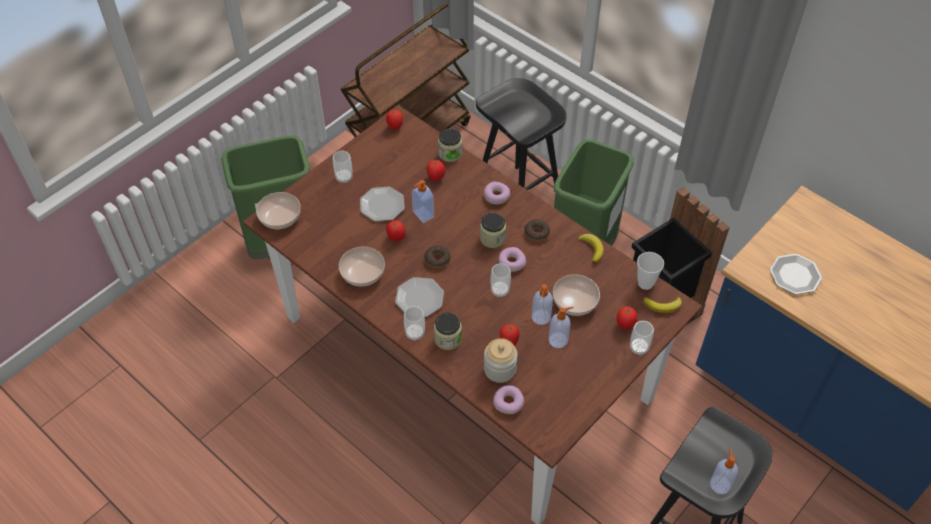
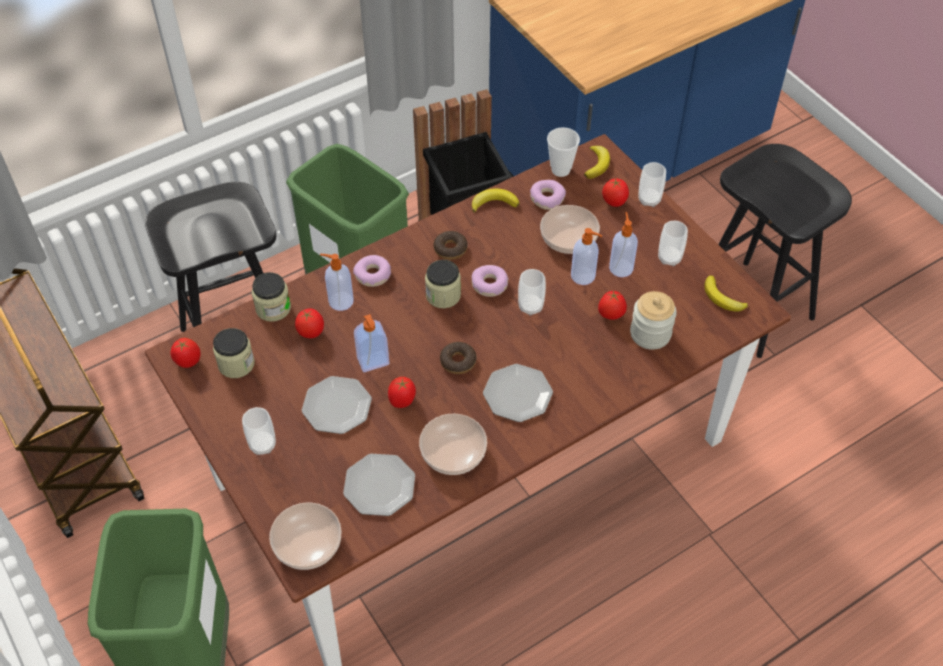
camera: 75 degrees left, 0 degrees up
cup [404,306,425,341] -> cup moved to [658,221,688,266]
jar [434,312,462,350] -> jar moved to [213,328,255,378]
donut [493,385,524,414] -> donut moved to [530,180,566,210]
soap dispenser [710,447,738,494] -> soap dispenser moved to [320,254,354,311]
plate [770,254,822,295] -> plate moved to [343,454,415,516]
none -> banana [704,275,748,312]

